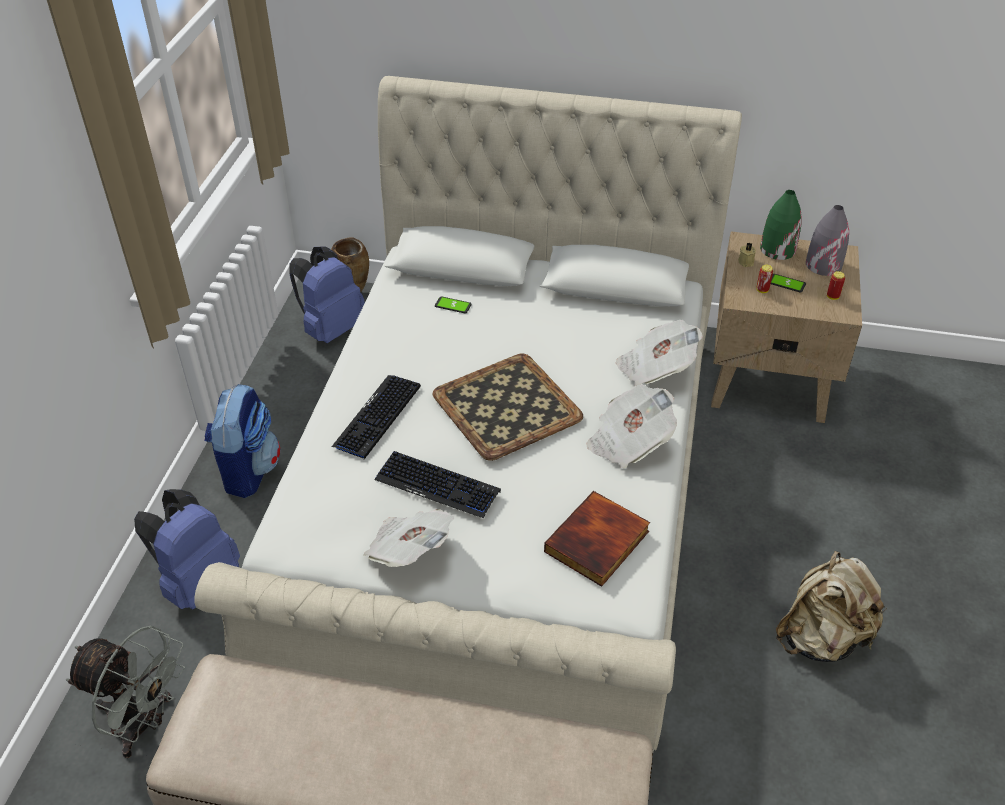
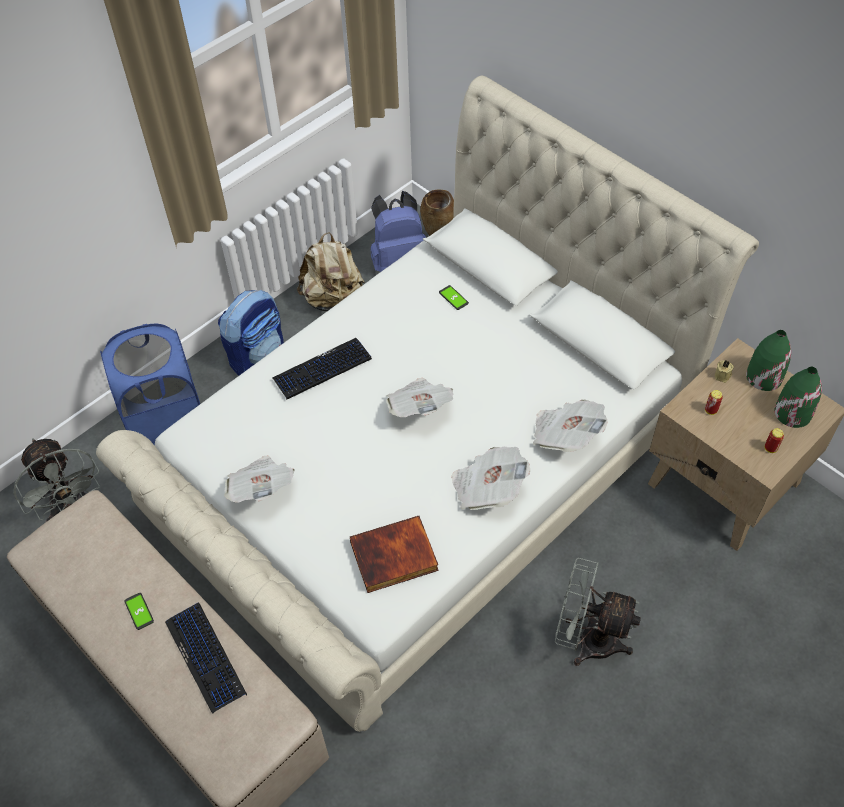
camera: 35 degrees right, 10 degrees up
blue backpack [134,489,240,610] -> blue laundry basket [100,324,200,446]
keyboard [375,451,501,518] -> keyboard moved to [165,603,247,714]
tray [432,354,583,461] -> newspaper [386,378,454,417]
phone [771,274,806,293] -> phone moved to [124,593,154,630]
beige backpack [776,551,887,662] -> beige backpack moved to [297,232,365,311]
grey vase [806,205,849,276] -> green vase [775,367,822,428]
none -> grey fan [555,558,641,666]

